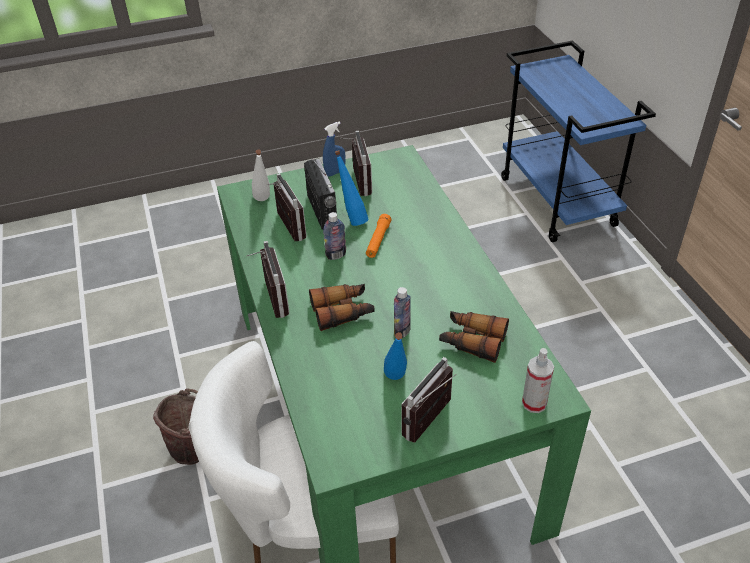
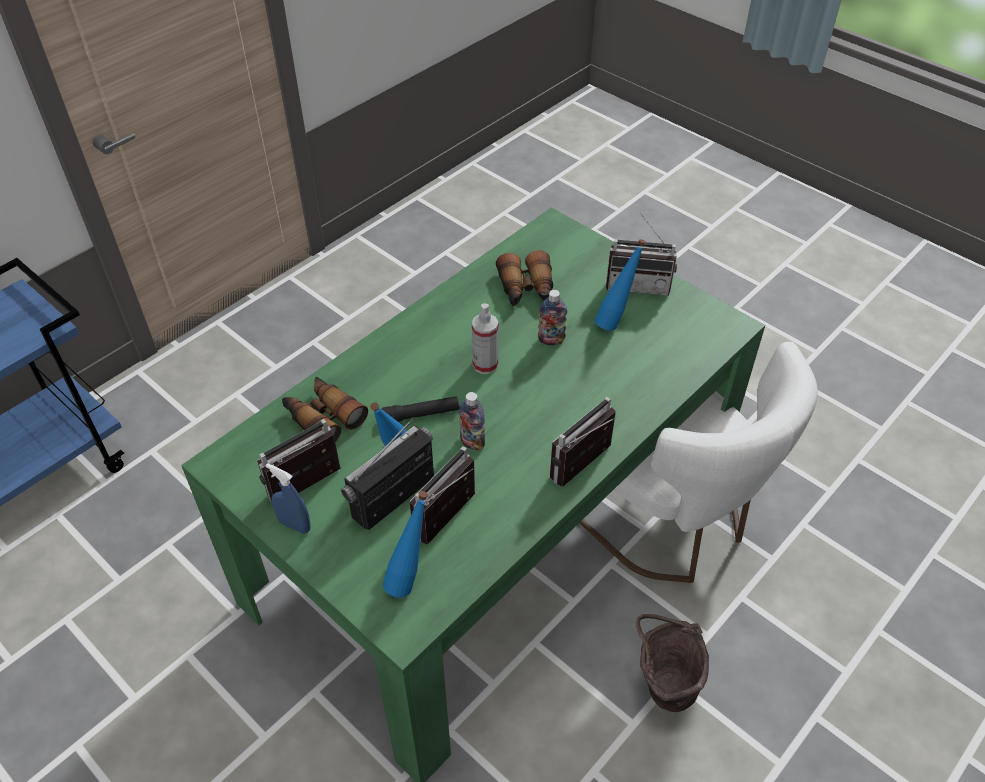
camera: 120 degrees left, 5 degrees up
white bottle [252,149,270,201] -> blue bottle [383,491,428,598]
binoculars [309,284,375,331] -> binoculars moved to [282,377,368,443]
orange flashlight [366,214,391,258] -> black flashlight [382,396,459,422]
spray bottle [522,348,554,413] -> spray bottle moved to [472,303,498,374]

